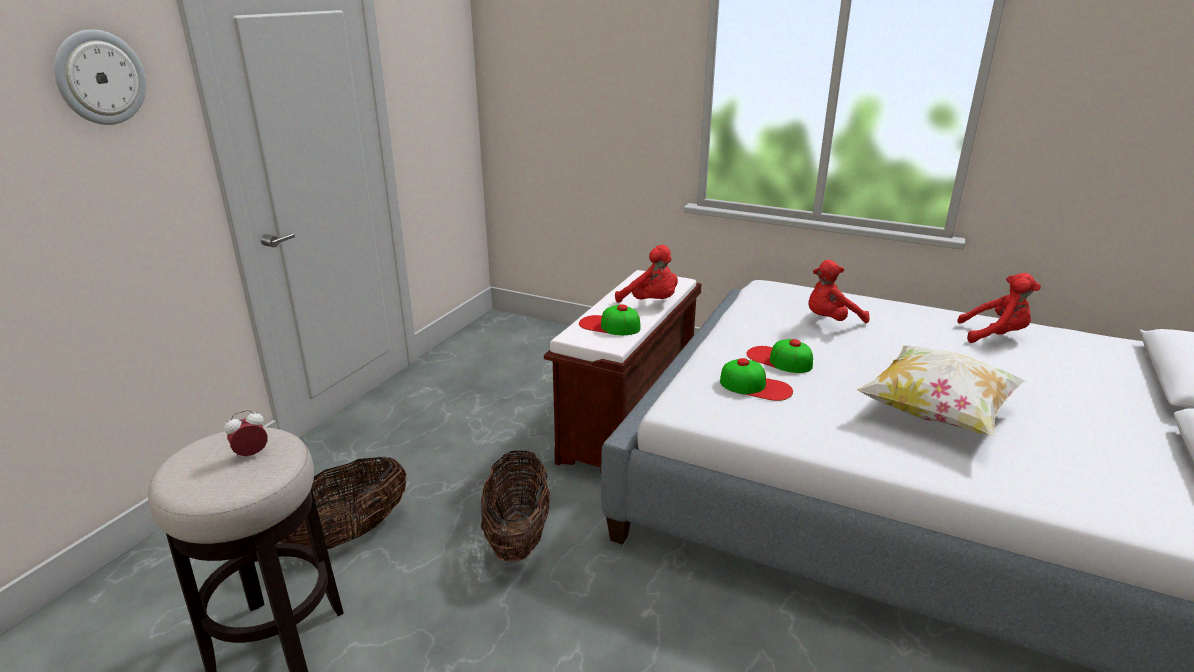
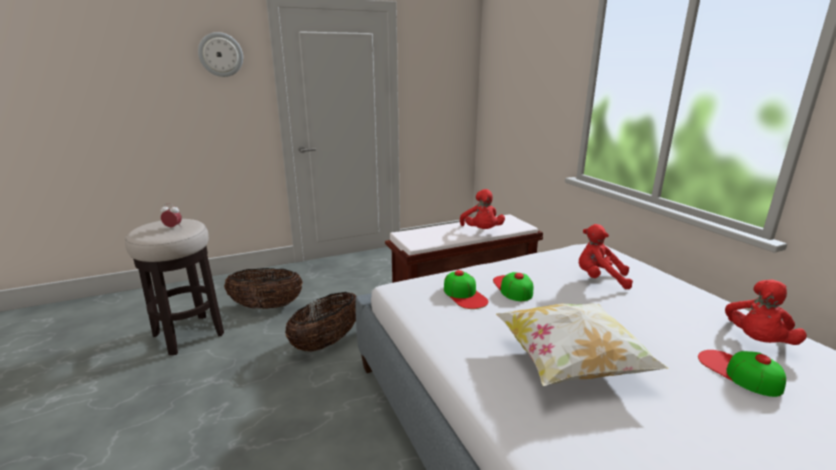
camera: 40 degrees right, 5 degrees down
cap [579,304,641,335] -> cap moved to [698,350,786,397]
red plush toy [957,273,1041,343] -> red plush toy turned 75 degrees clockwise [725,279,807,345]

